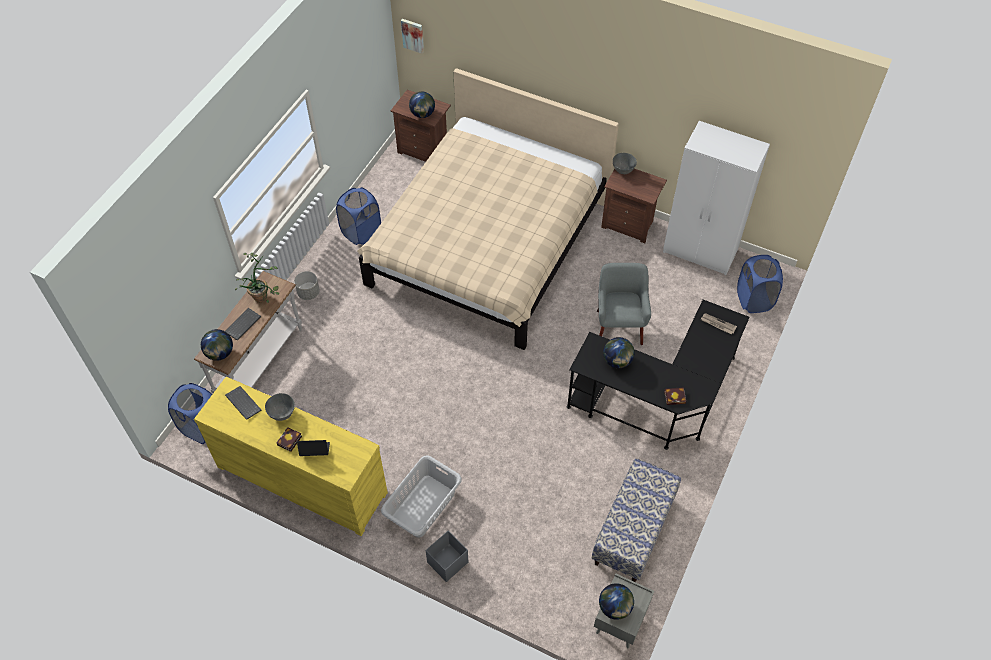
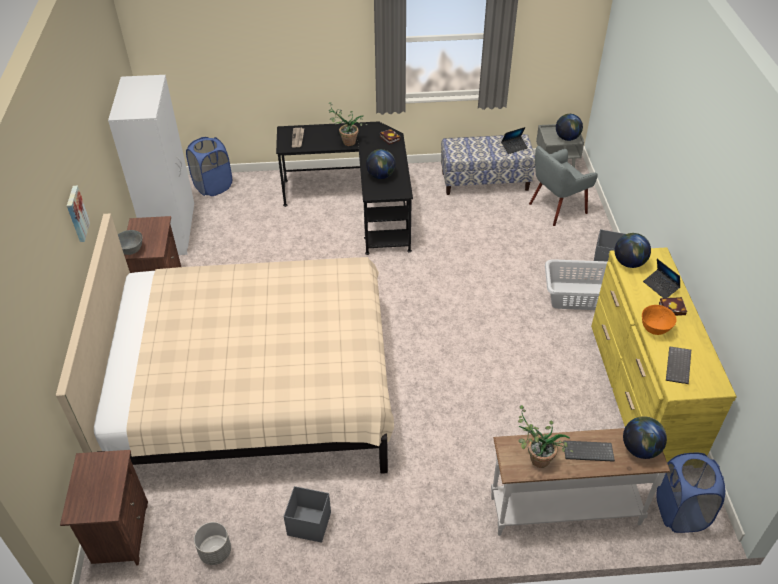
camera: 120 degrees left, 10 degrees down
grey bowl [265,393,295,421] -> orange bowl [642,305,677,335]
grey planter [294,271,320,300] -> grey planter moved to [194,522,231,565]
blue laundry basket [336,187,381,245] -> grey storage box [284,486,331,543]
picture [401,19,424,54] -> picture moved to [67,186,90,242]
globe [409,92,435,118] -> globe moved to [615,233,651,268]
grey armchair [597,263,651,345] -> grey armchair moved to [529,146,598,226]
none -> potted plant [329,102,367,146]
none -> laptop [501,127,528,154]

